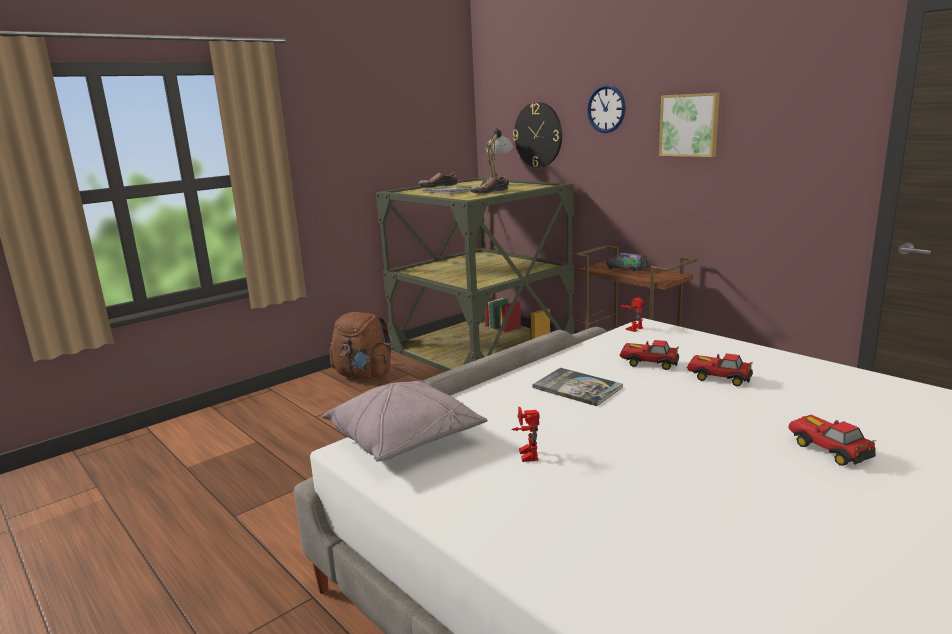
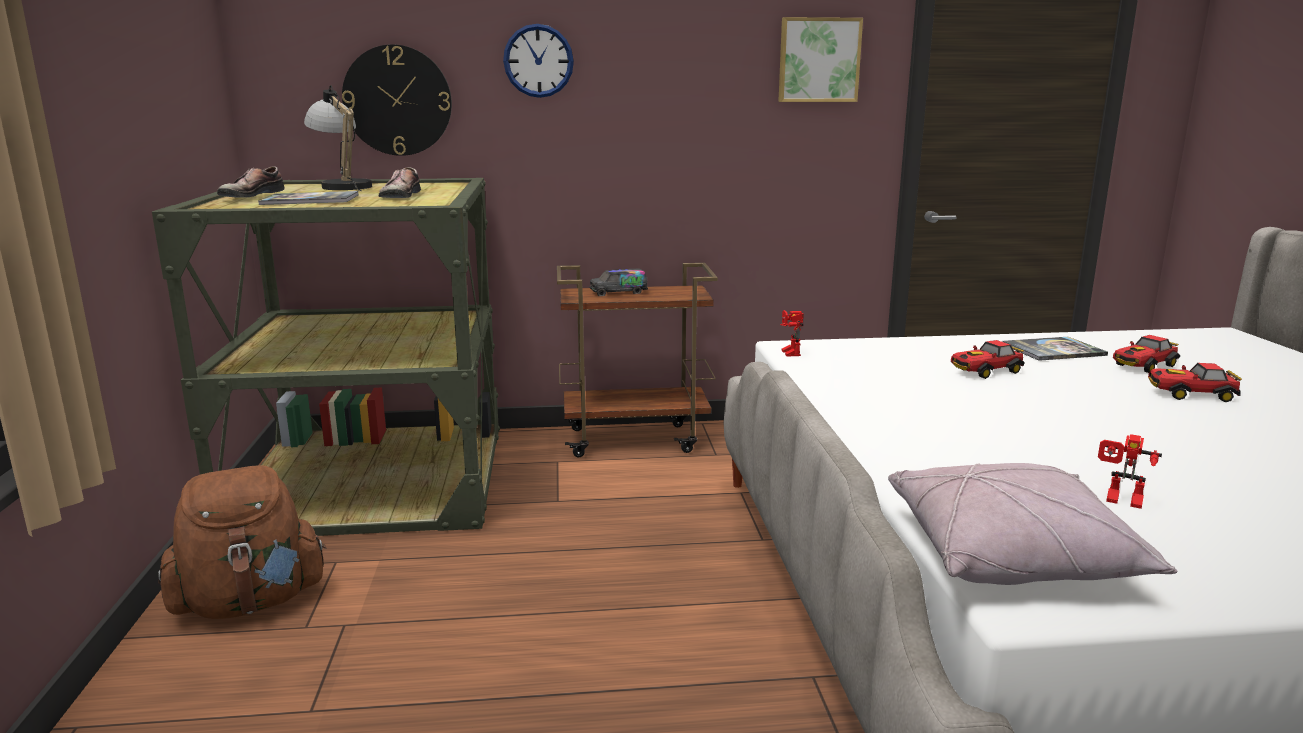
camera: 55 degrees left, 0 degrees up
book [532,368,623,406] -> book moved to [1003,337,1108,361]
toy car [619,340,679,370] -> toy car moved to [1113,335,1180,373]
picture [659,93,720,157] -> picture moved to [778,17,863,102]

